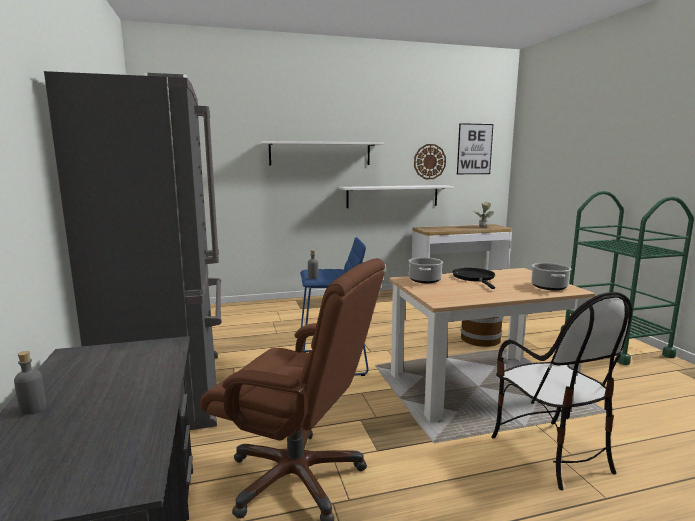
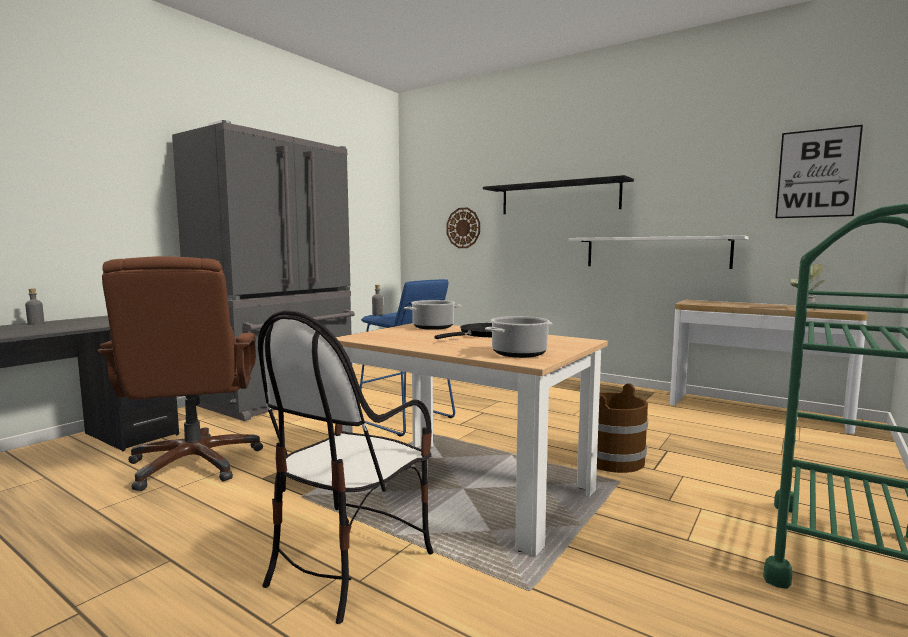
camera: 50 degrees right, 5 degrees down
white shelf [260,141,385,165] -> black shelf [483,175,634,214]
wall clock [414,144,446,179] -> wall clock moved to [447,208,480,248]

